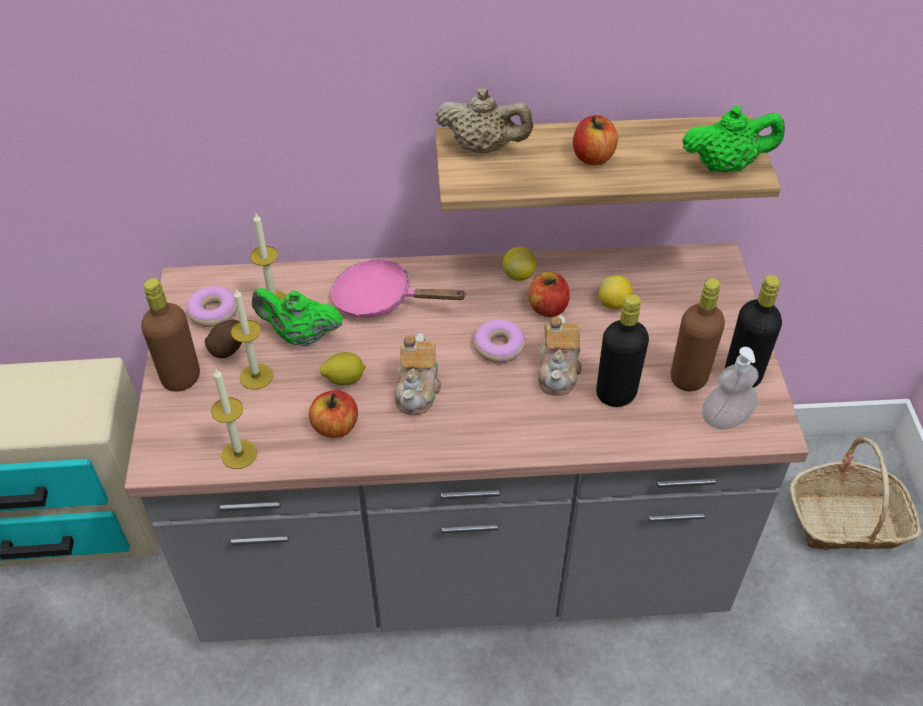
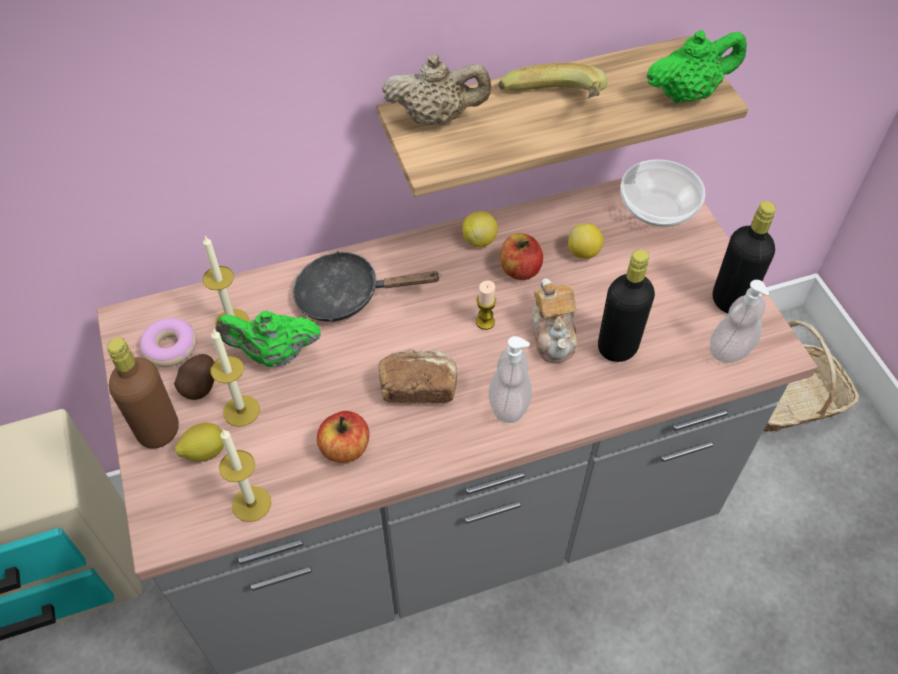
camera: 15 degrees left, 5 degrees up
lemon [320,352,366,385] -> lemon moved to [175,423,224,461]
pink frying pan [331,258,467,318] -> black frying pan [292,251,442,322]
teapot [395,333,441,415] -> bread [379,349,457,404]
donut [473,319,526,363] -> candle [476,281,496,330]
apple [573,115,618,165] -> banana [498,63,607,99]
brown bottle [671,278,725,391] -> none
none -> soap dispenser [489,336,532,423]
none -> bowl [621,159,706,227]

